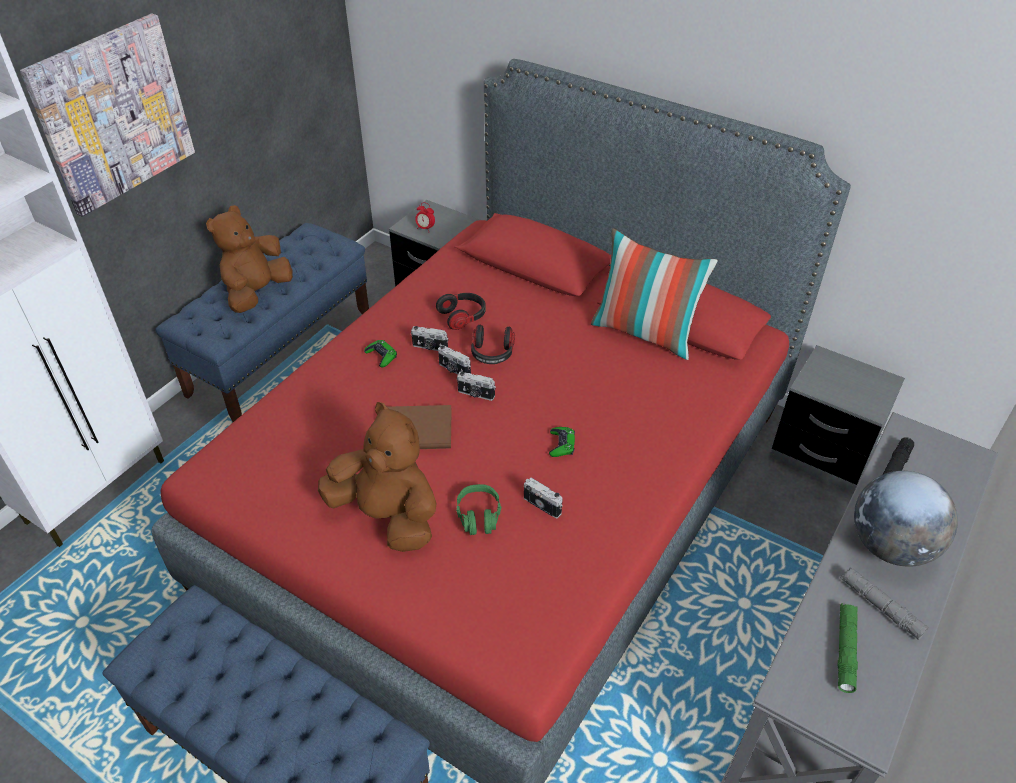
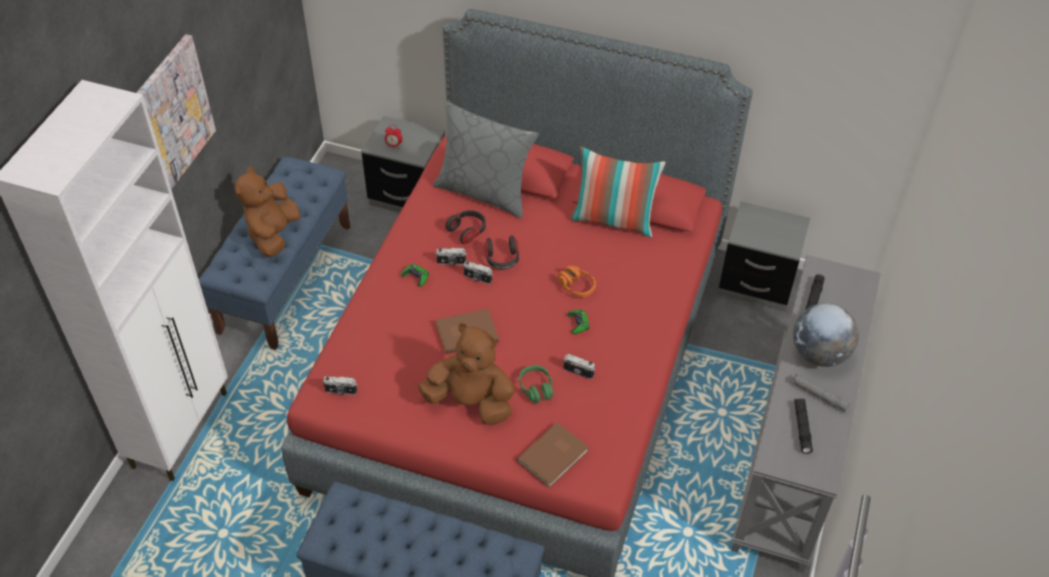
camera: 15 degrees left, 5 degrees up
camera [457,371,496,401] -> camera moved to [323,376,357,395]
green flashlight [837,603,858,693] -> black flashlight [794,398,813,454]
none -> grey pillow [433,101,539,219]
none -> brown book [517,423,589,488]
none -> orange headphones [558,265,596,298]

